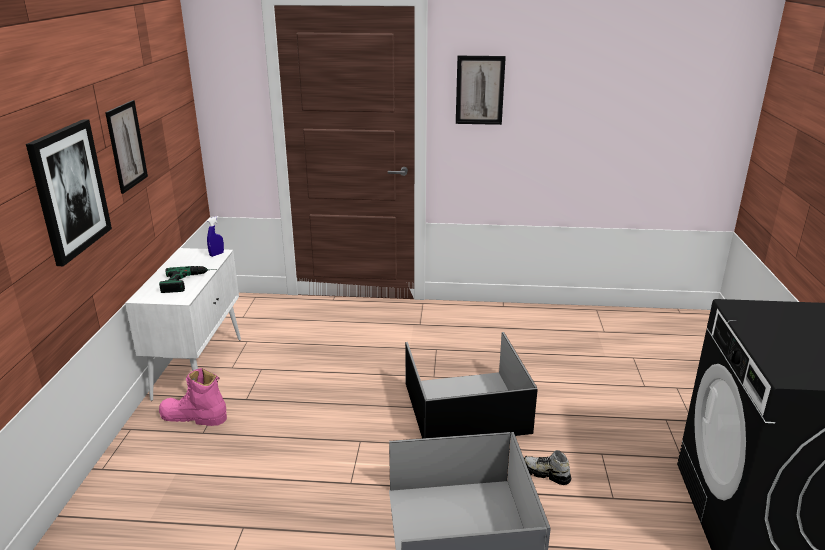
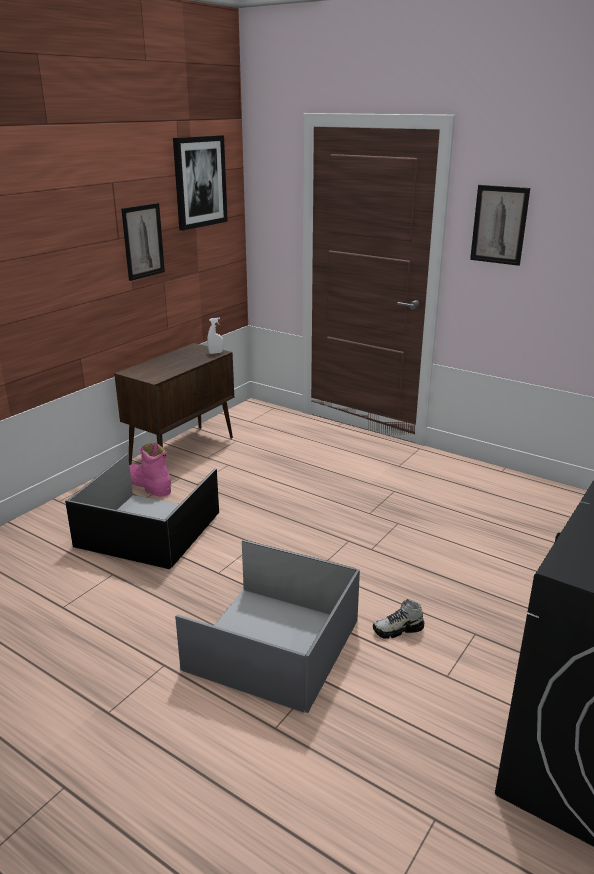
camera: 30 degrees right, 0 degrees up
picture [26,119,112,266] -> picture moved to [173,135,228,231]
white cabinet [125,248,241,401] -> brown cabinet [114,343,234,465]
power drill [159,266,217,293] -> none
blue spray bottle [207,216,224,257] -> white spray bottle [207,317,223,354]
black storage box [405,332,538,438] -> black storage box moved to [65,454,219,569]
shoe [524,450,571,485] -> shoe turned 75 degrees counterclockwise [373,599,424,639]

